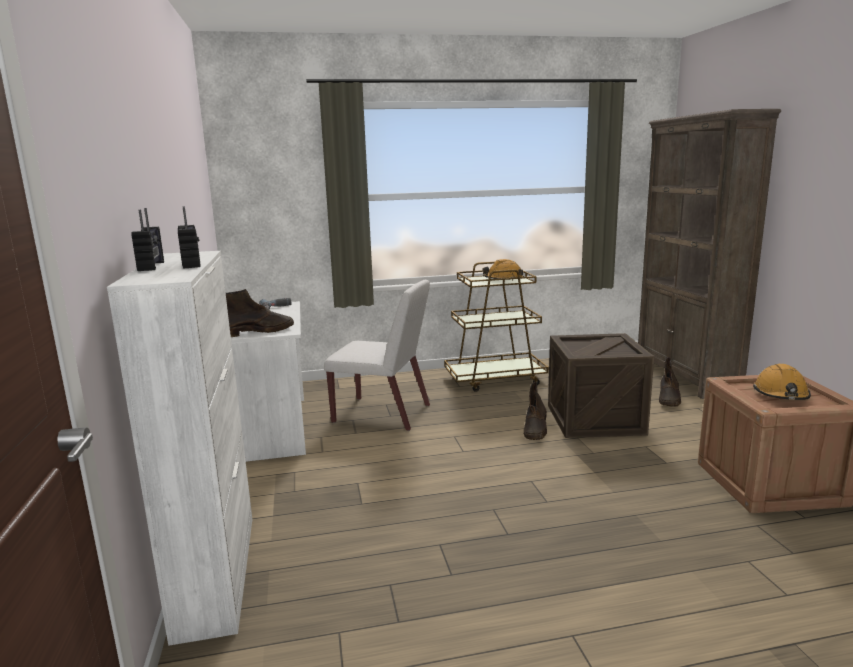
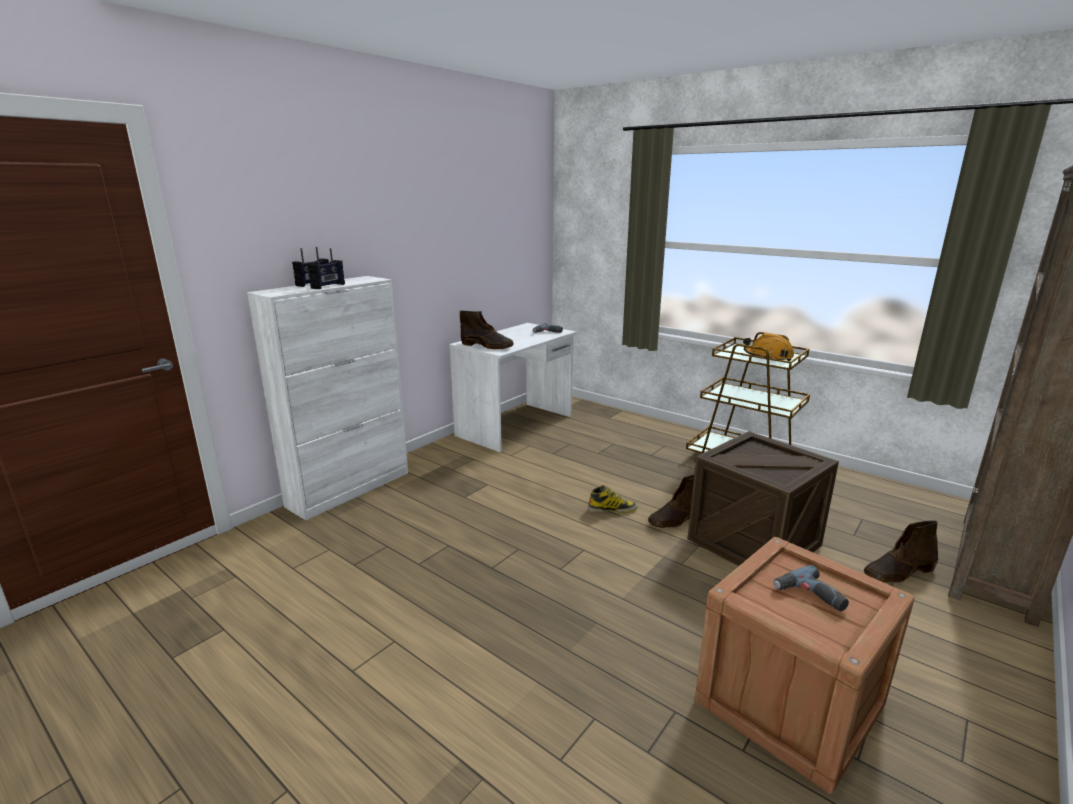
camera: 50 degrees right, 5 degrees up
white chair [324,280,430,431] -> none
orange hard hat [753,364,811,400] -> power drill [773,565,849,611]
none -> boot [588,485,638,513]

